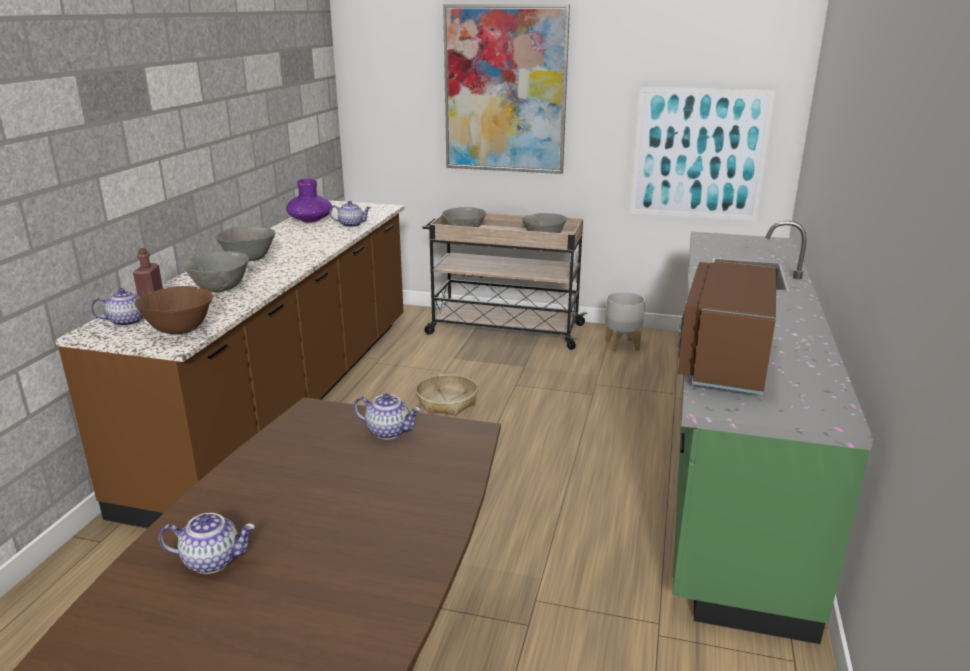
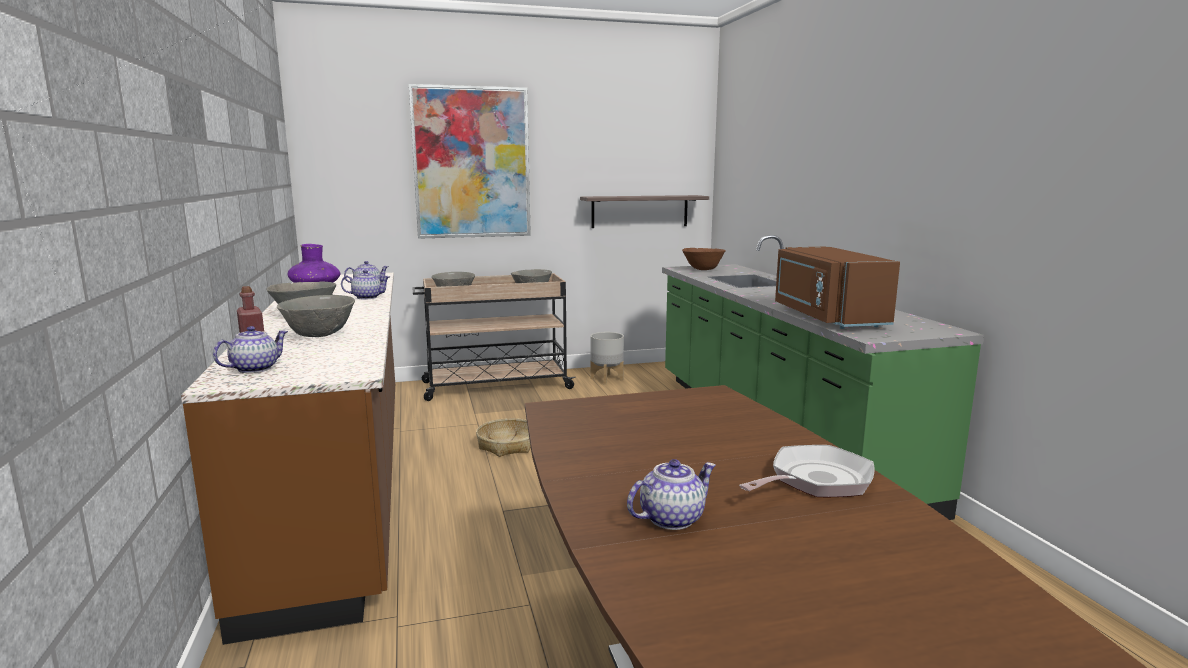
camera: 30 degrees left, 10 degrees down
brown bowl [135,286,213,334] -> brown bowl moved to [682,248,726,270]
teapot [354,393,421,439] -> teapot moved to [341,270,390,300]
picture [630,87,776,221] -> shelf [580,195,709,228]
none -> frying pan [739,445,875,497]

